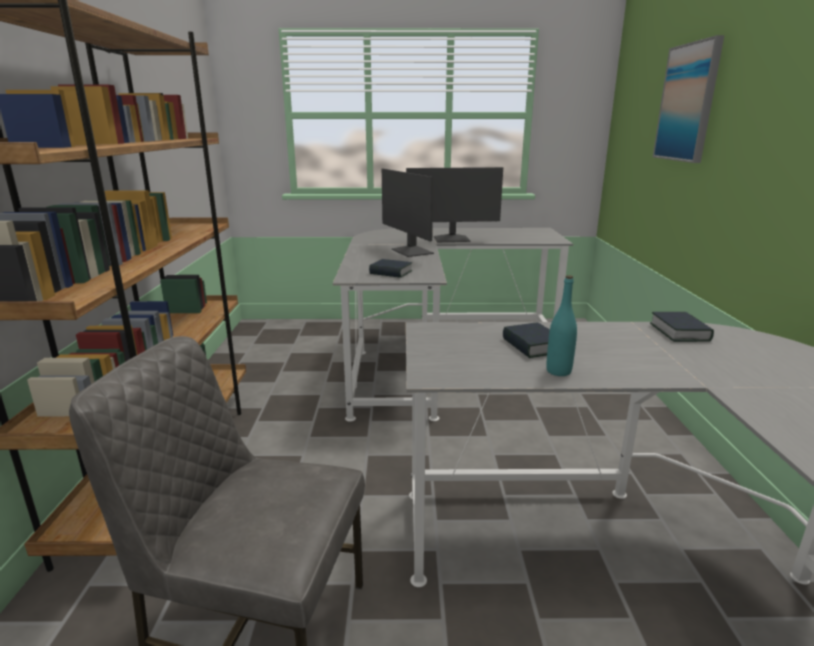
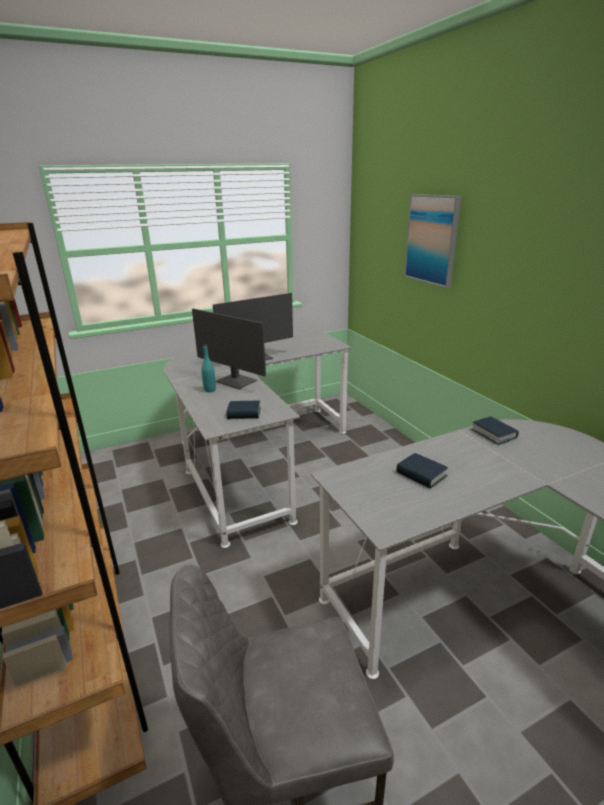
camera: 25 degrees left, 5 degrees up
turquoise bottle [546,275,577,376] -> turquoise bottle moved to [201,344,216,392]

